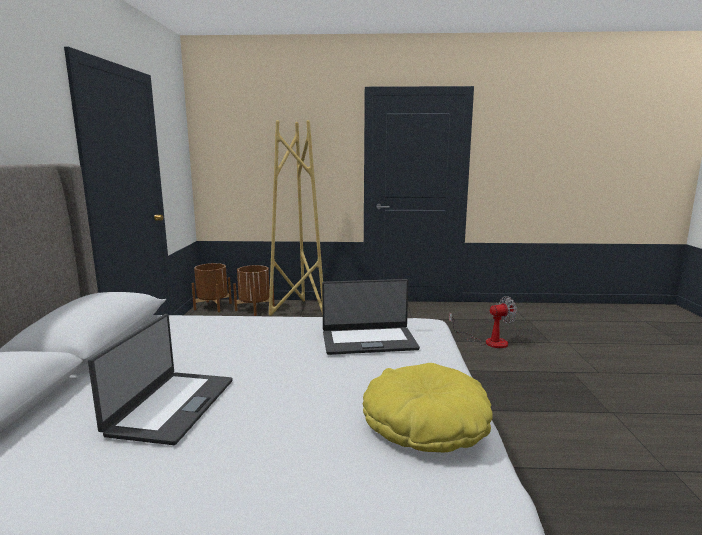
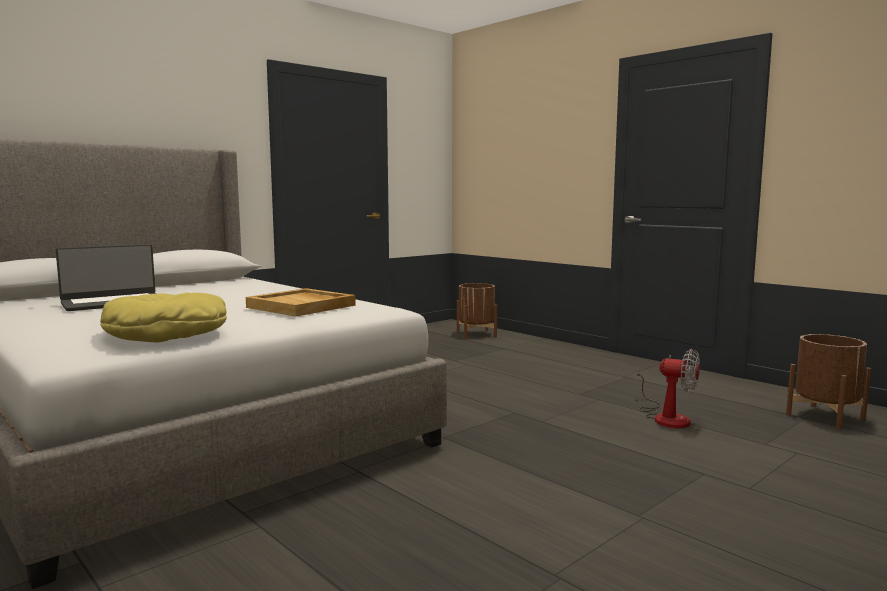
camera: 45 degrees right, 5 degrees down
brown planter [192,263,232,312] -> brown planter moved to [786,334,871,429]
yellow clothes rack [269,120,323,316] -> none
laptop [322,279,420,355] -> beige tray [246,288,356,317]

